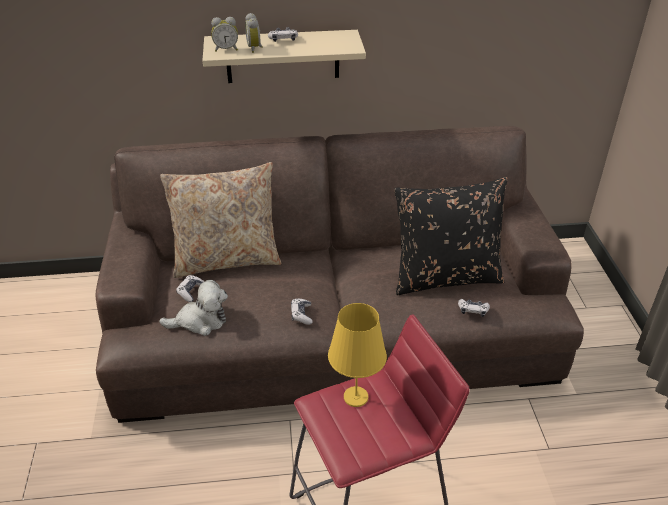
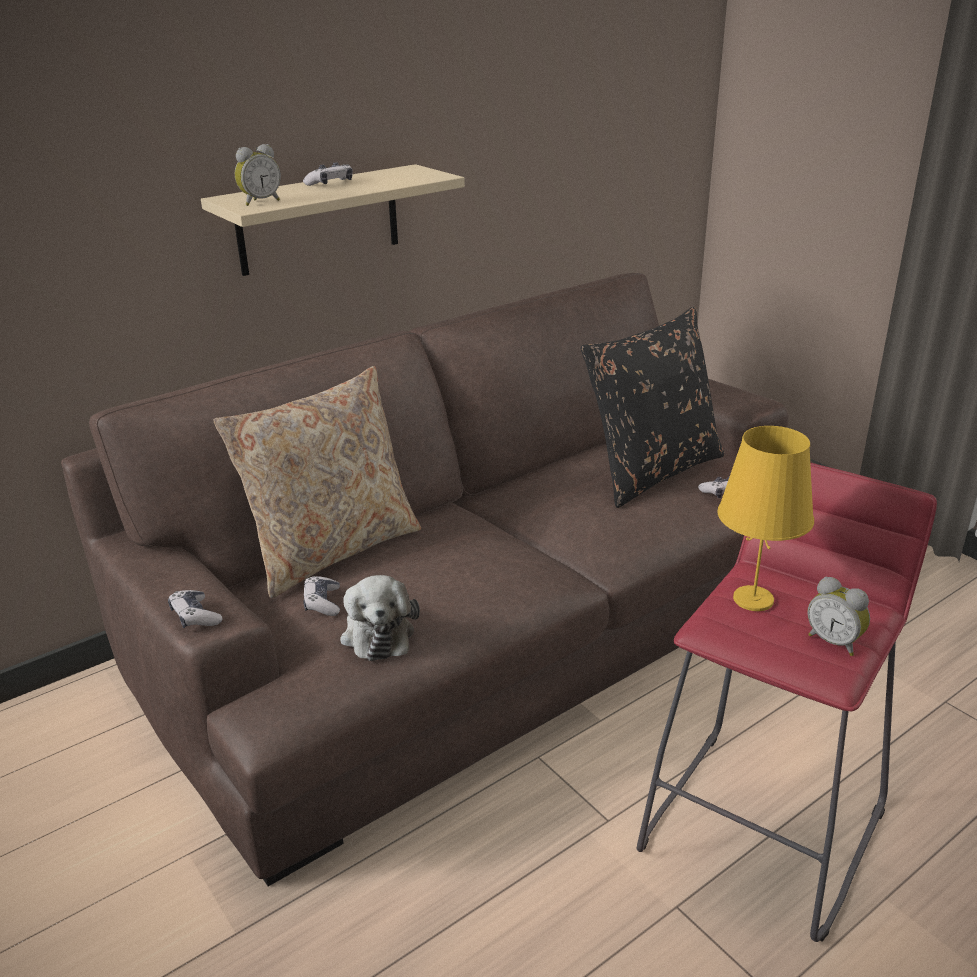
camera: 30 degrees left, 10 degrees down
plush toy [159,280,228,336] -> plush toy turned 120 degrees clockwise [340,575,420,661]
alarm clock [245,13,263,53] -> alarm clock moved to [807,577,870,656]
game controller [291,298,313,325] -> game controller moved to [168,590,222,628]

